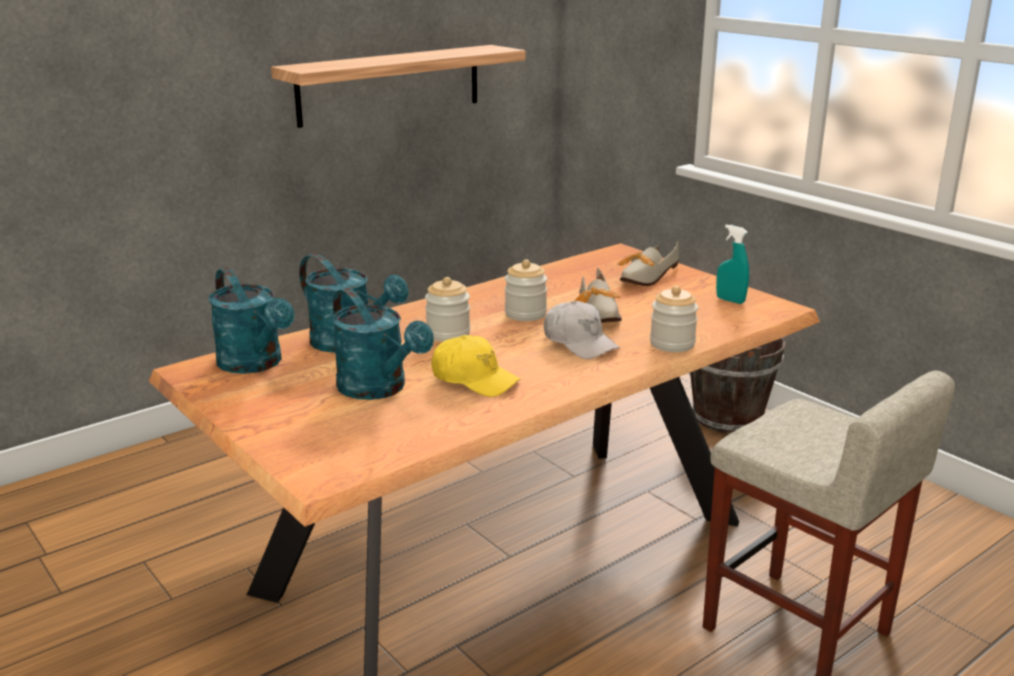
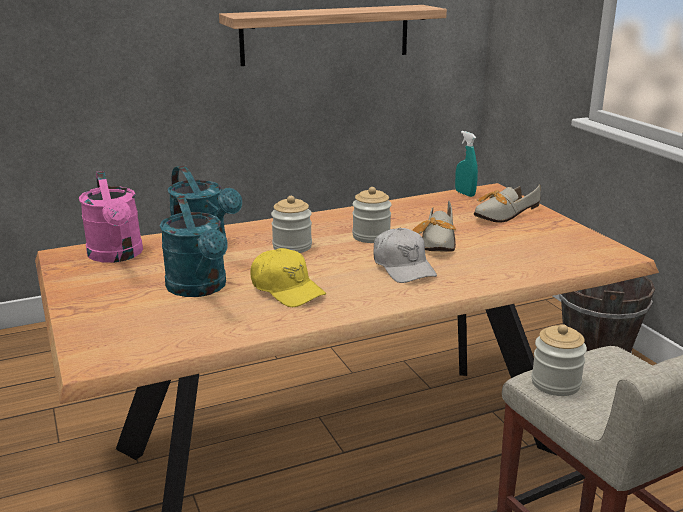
camera: 15 degrees right, 0 degrees up
turquoise watering can [209,268,294,374] -> pink watering can [79,171,143,263]
jar [650,286,698,352] -> jar moved to [531,324,587,396]
turquoise spray bottle [716,225,749,304] -> turquoise spray bottle moved to [455,131,478,197]

